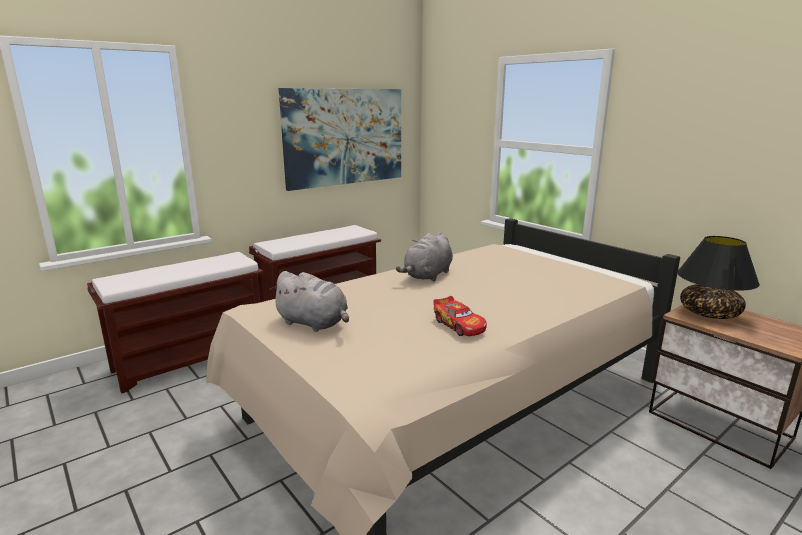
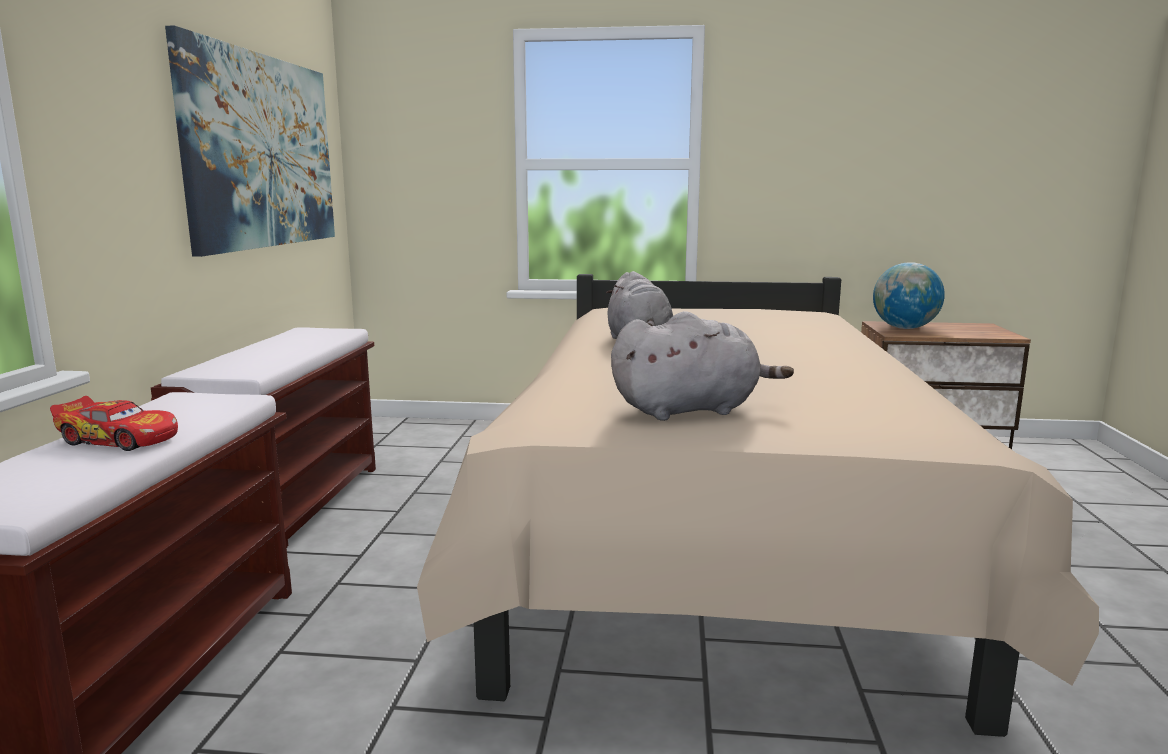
camera: 45 degrees left, 5 degrees down
toy car [434,296,487,336] -> toy car moved to [50,396,178,451]
black table lamp [677,236,760,319] -> globe [873,262,945,329]

